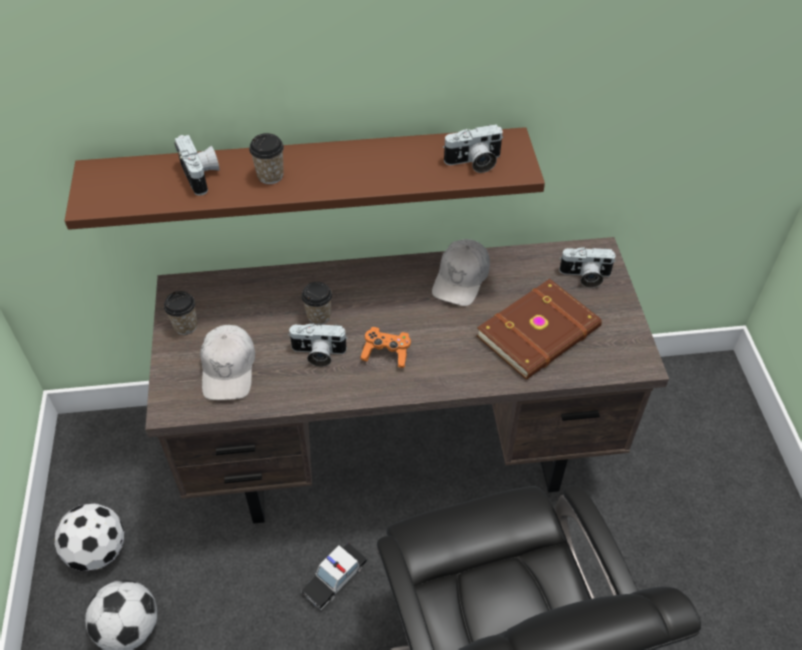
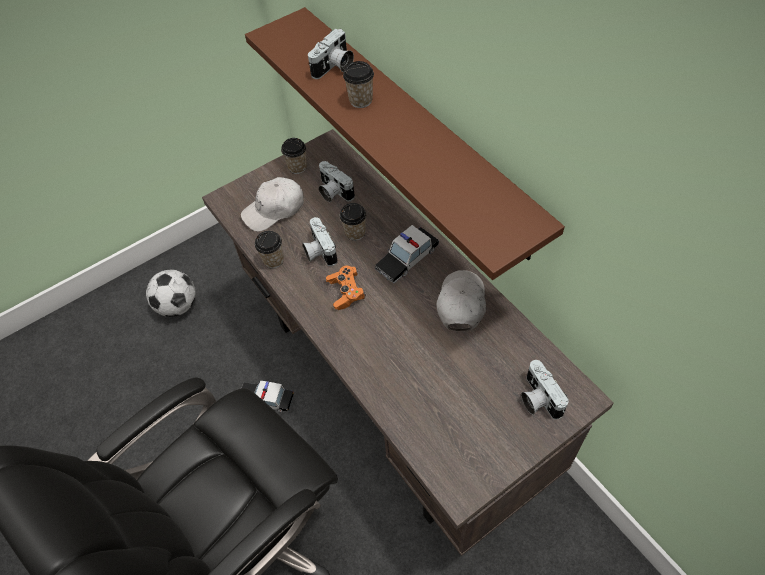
camera: 65 degrees right, 5 degrees up
football [55,504,124,571] -> none
white cap [432,239,490,306] -> white cap turned 105 degrees clockwise [436,270,486,331]
camera [443,124,503,173] -> camera moved to [319,161,355,202]
brown book [477,279,602,380] -> none
none -> cup [255,231,284,269]
none -> toy car [375,225,439,284]

